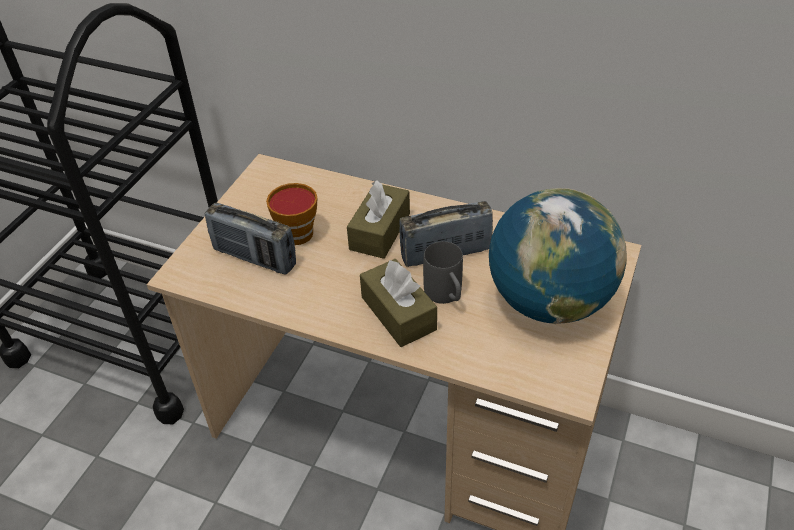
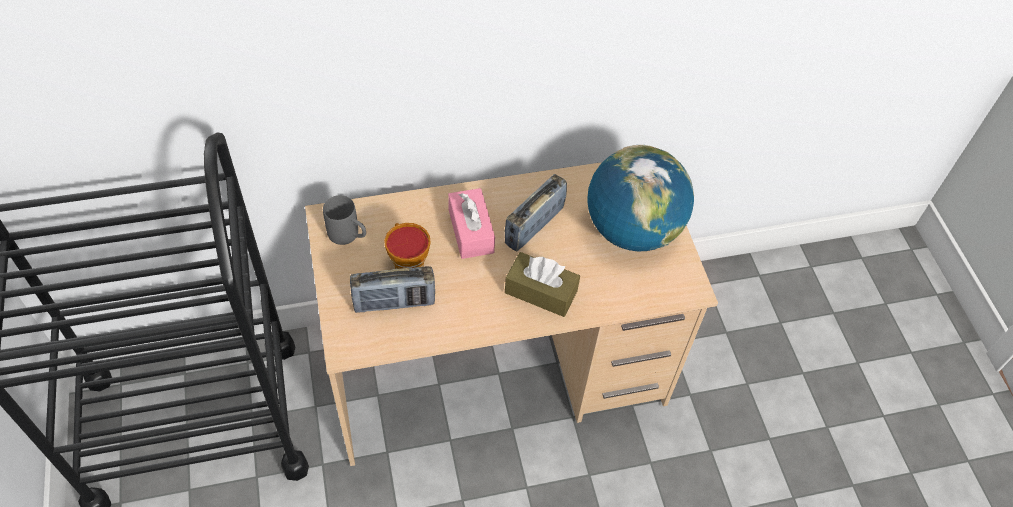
camera: 40 degrees left, 10 degrees up
brown tissue box [347,180,410,259] -> pink tissue box [448,188,495,259]
grey mug [423,241,463,304] -> grey mug moved to [323,195,366,245]

